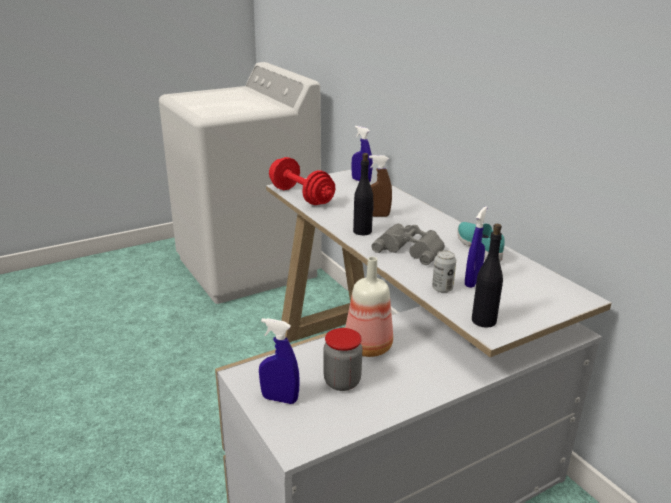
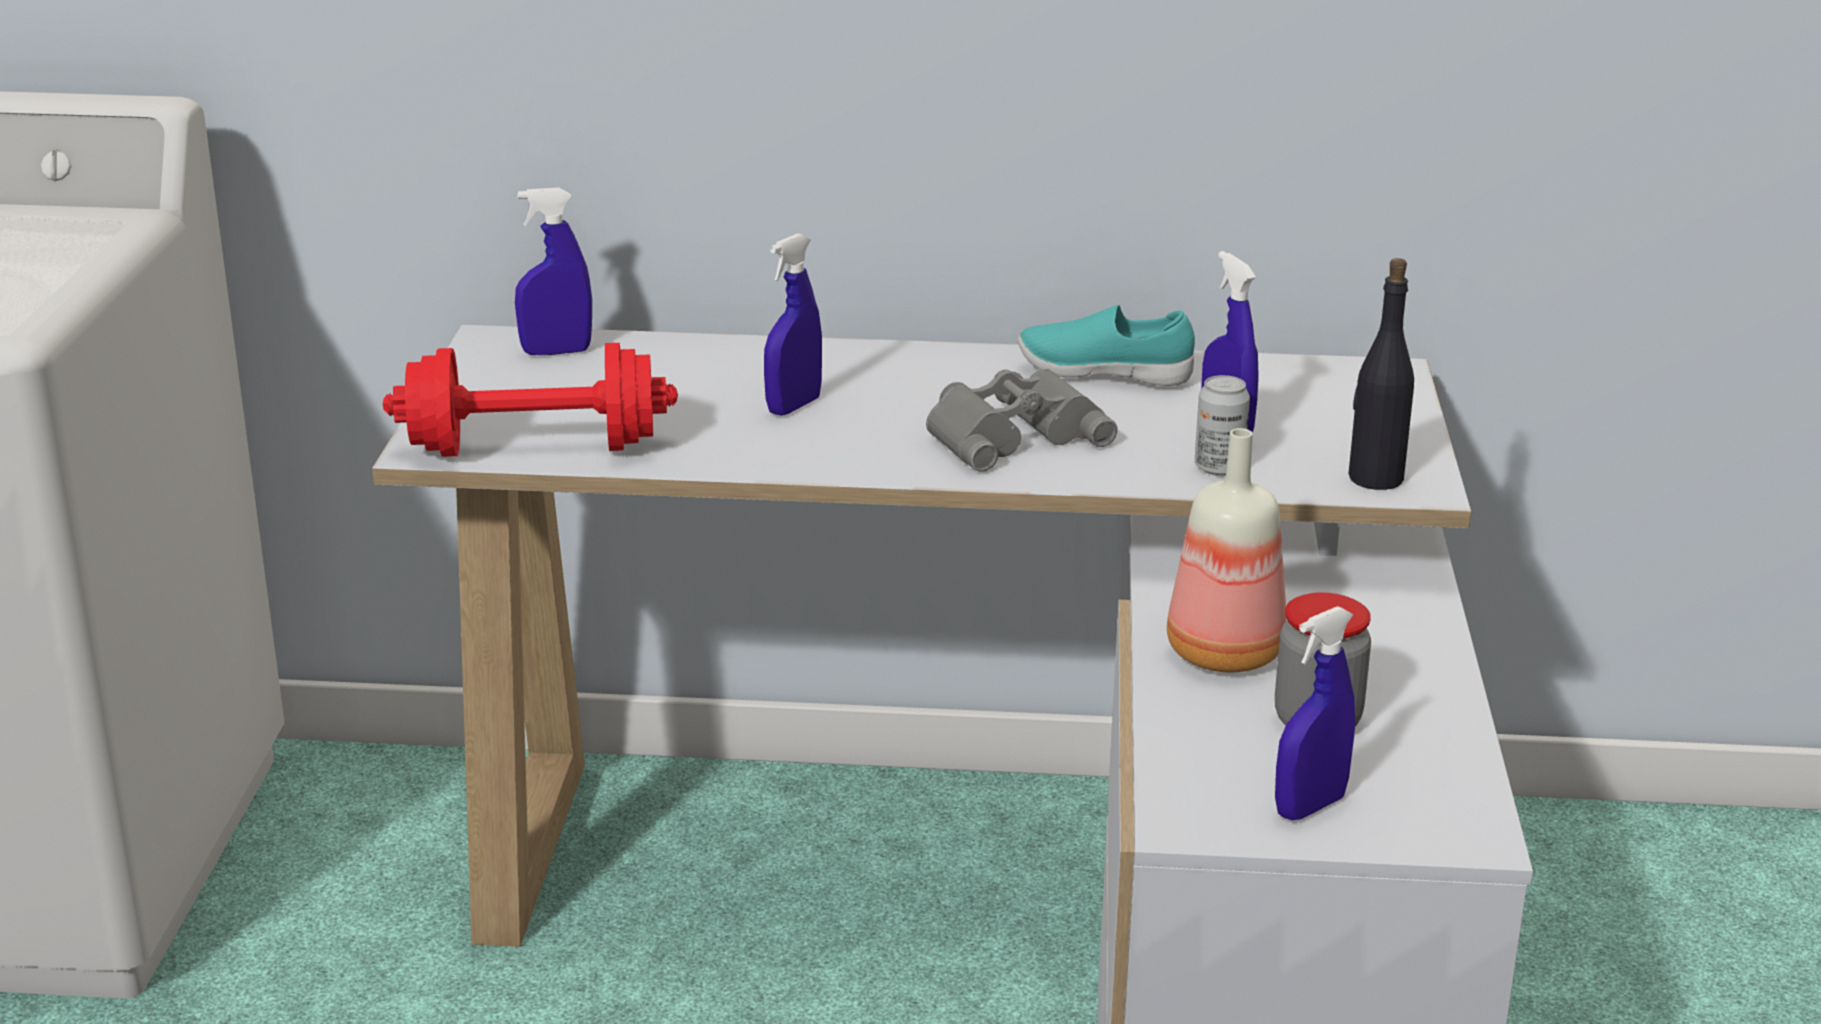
camera: 55 degrees left, 0 degrees up
black bottle [353,153,374,235] -> none
brown spray bottle [369,155,392,217] -> blue spray bottle [764,233,822,416]

